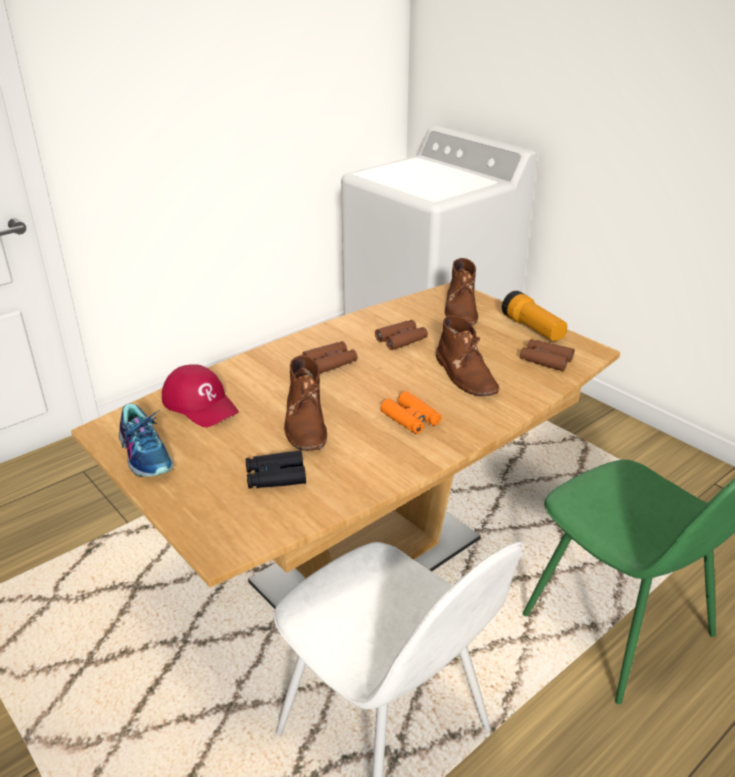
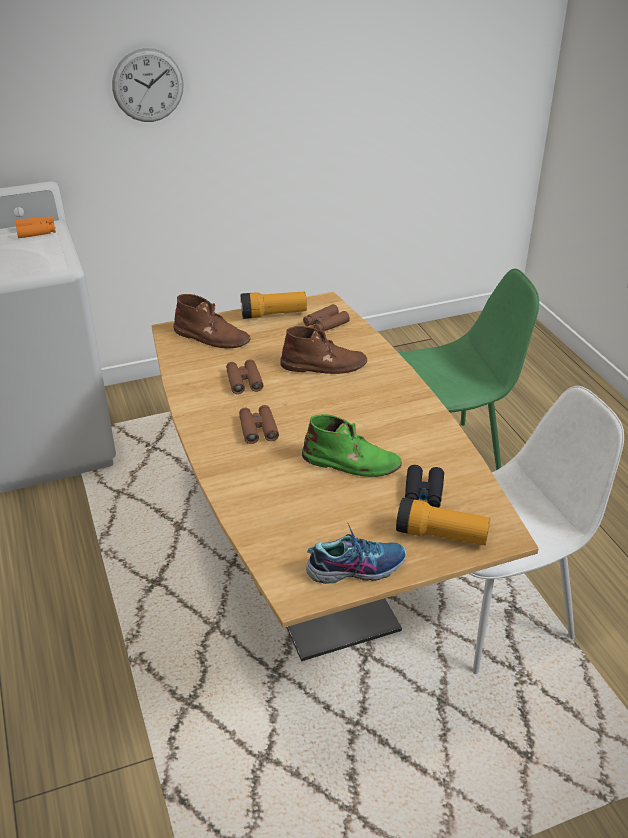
camera: 70 degrees left, 5 degrees up
red cap [162,364,239,427] -> none
brown boot [284,355,327,451] -> green boot [302,414,402,477]
orange binoculars [380,391,441,434] -> orange binoculars moved to [15,216,56,238]
none -> wall clock [112,48,184,122]
none -> flashlight [396,498,490,545]

